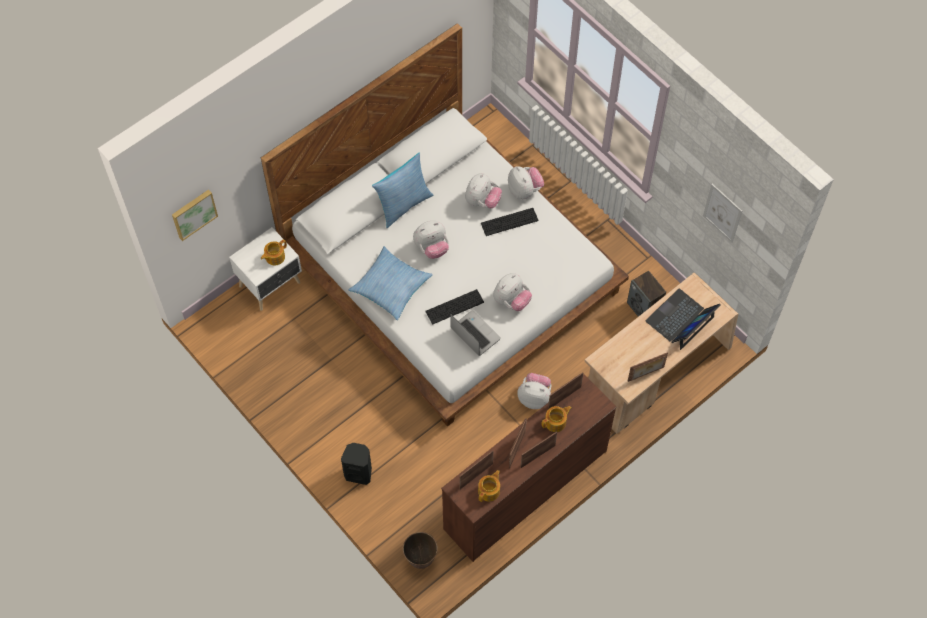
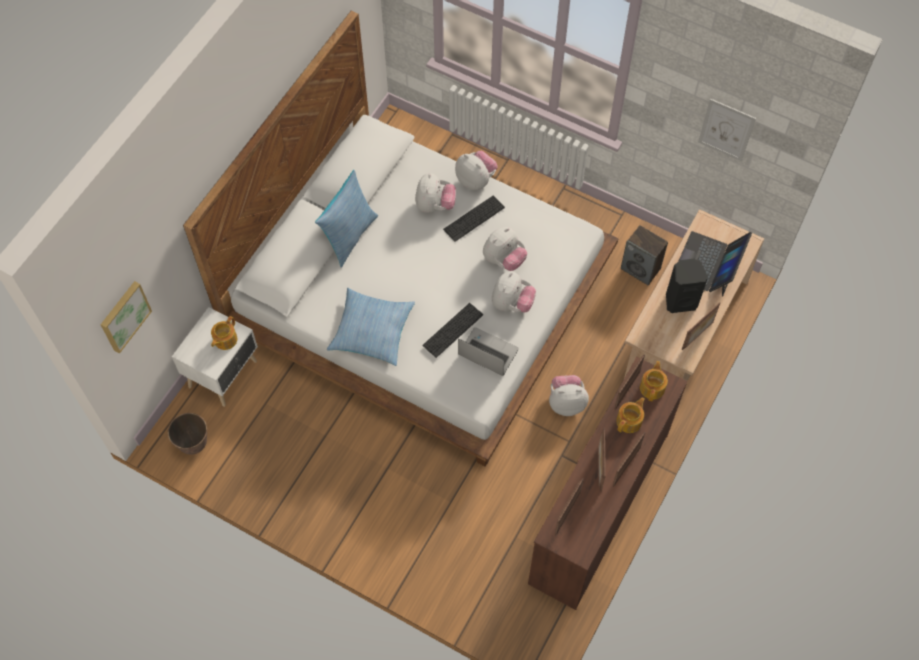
camera: 20 degrees left, 0 degrees up
black speaker [341,443,372,485] -> black speaker moved to [666,259,708,313]
planter [403,532,438,569] -> planter moved to [168,413,207,455]
plush toy [413,221,449,259] -> plush toy moved to [483,227,527,271]
teapot [478,470,500,502] -> teapot moved to [640,361,668,401]

